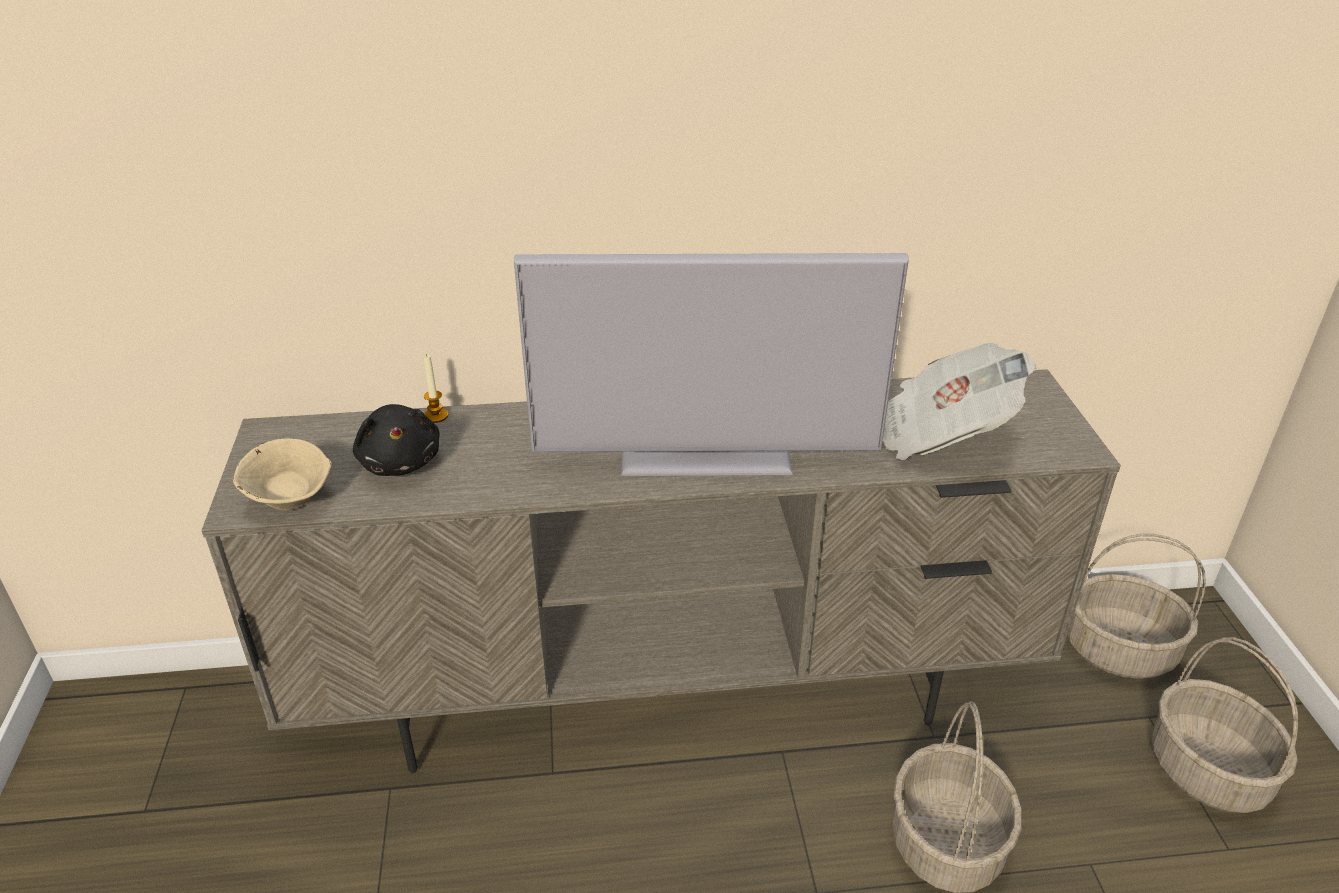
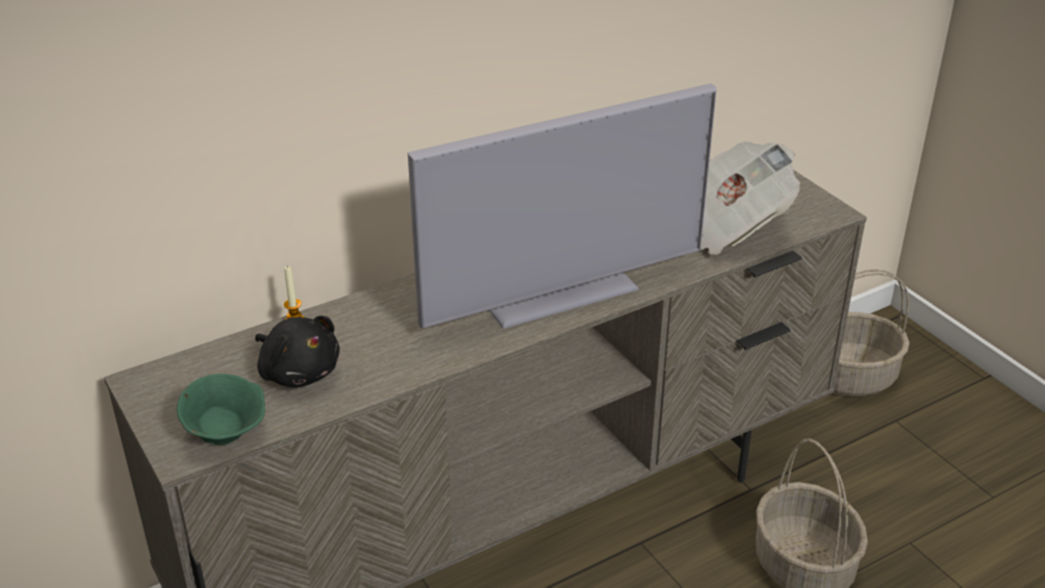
camera: 25 degrees left, 0 degrees up
beige bowl [233,438,332,511] -> green bowl [177,374,265,445]
basket [1151,637,1298,813] -> none

